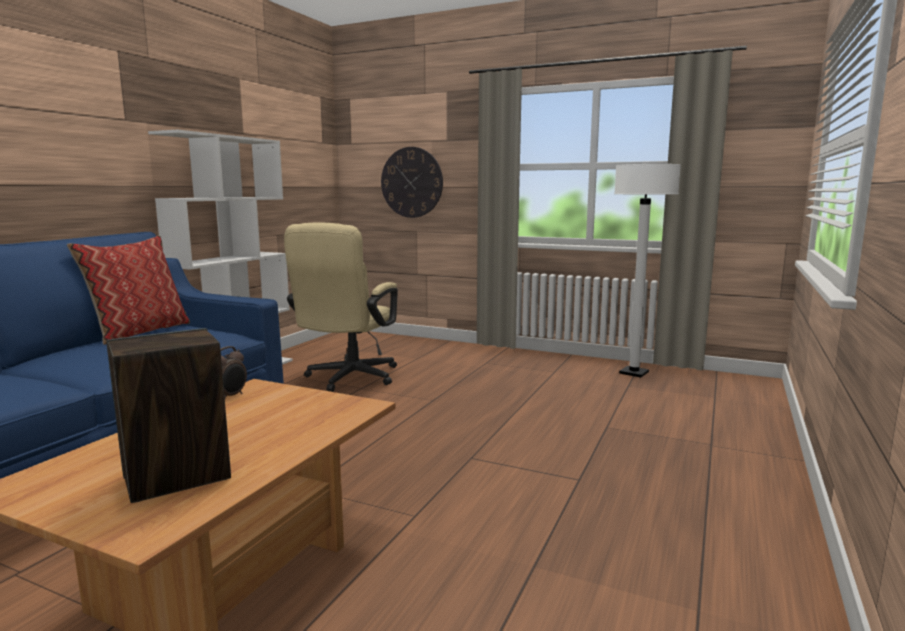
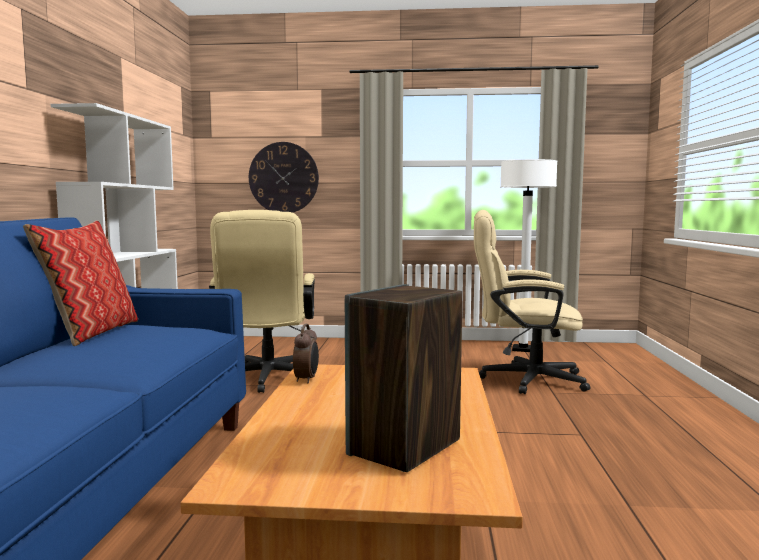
camera: 20 degrees left, 5 degrees down
none -> beige office chair [474,210,590,394]

